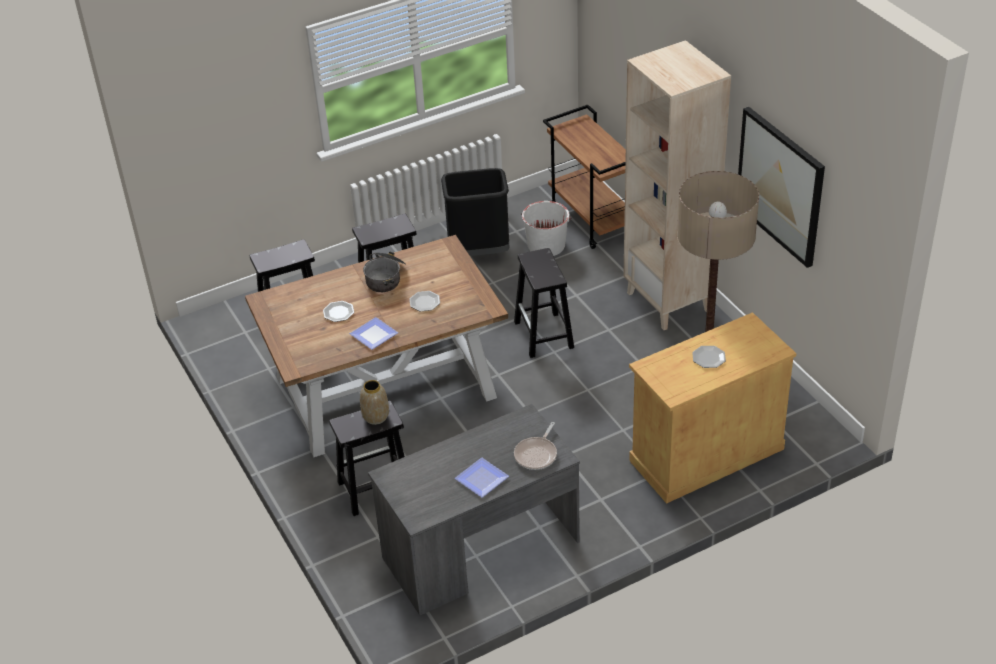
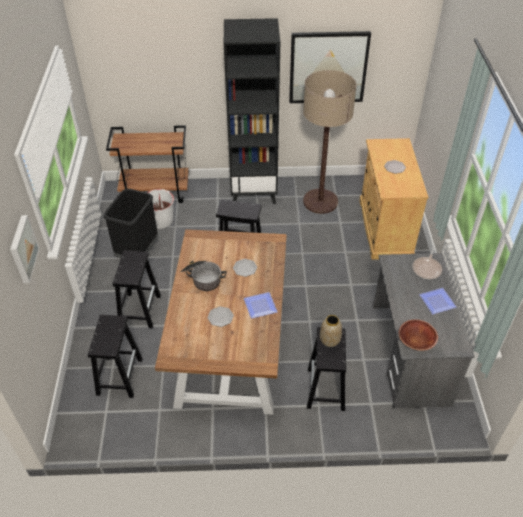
camera: 65 degrees left, 5 degrees up
frying pan [514,422,557,470] -> frying pan turned 60 degrees clockwise [412,247,442,280]
beige bookcase [624,40,731,330] -> black bookcase [224,18,280,204]
none -> picture [10,215,40,283]
none -> brown bowl [399,319,438,351]

